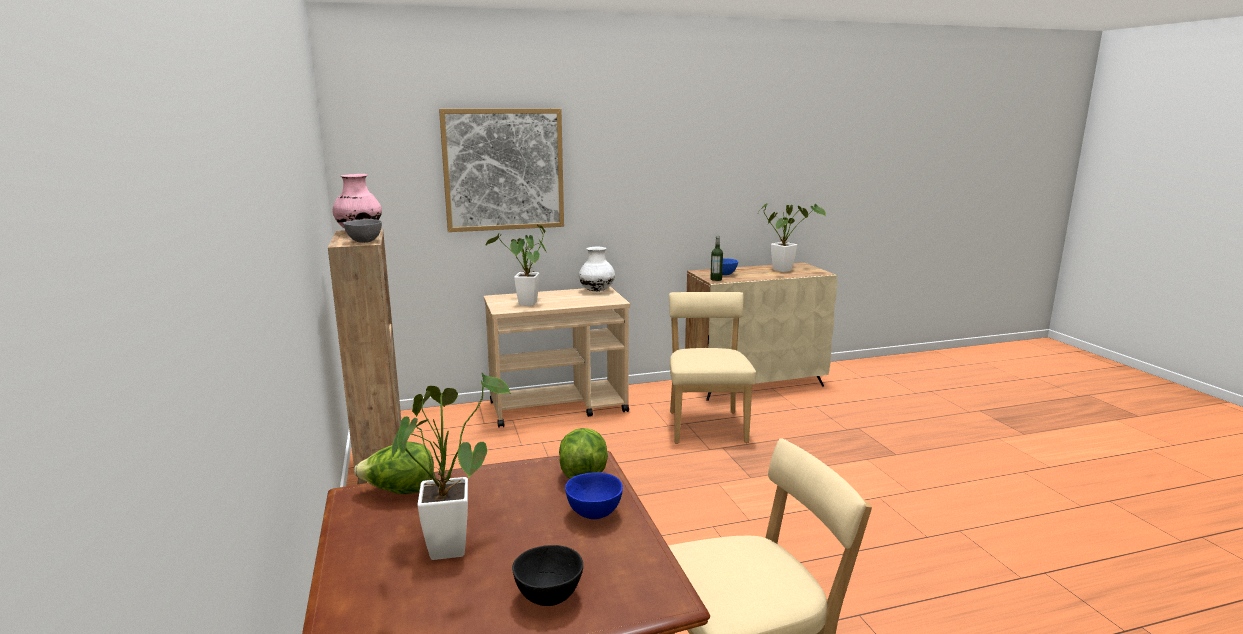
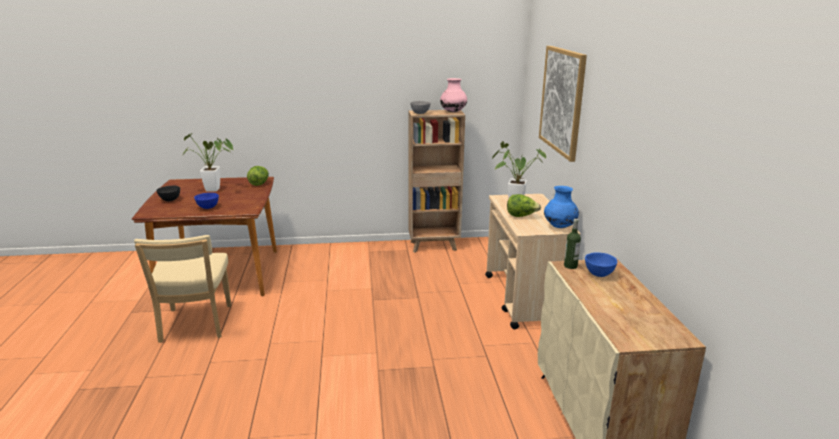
camera: 100 degrees right, 5 degrees up
lettuce [559,428,608,479] -> lettuce moved to [507,194,541,217]
white vase [579,247,615,292] -> blue vase [544,186,579,228]
beige chair [669,292,756,444] -> none
potted plant [758,203,826,272] -> none

